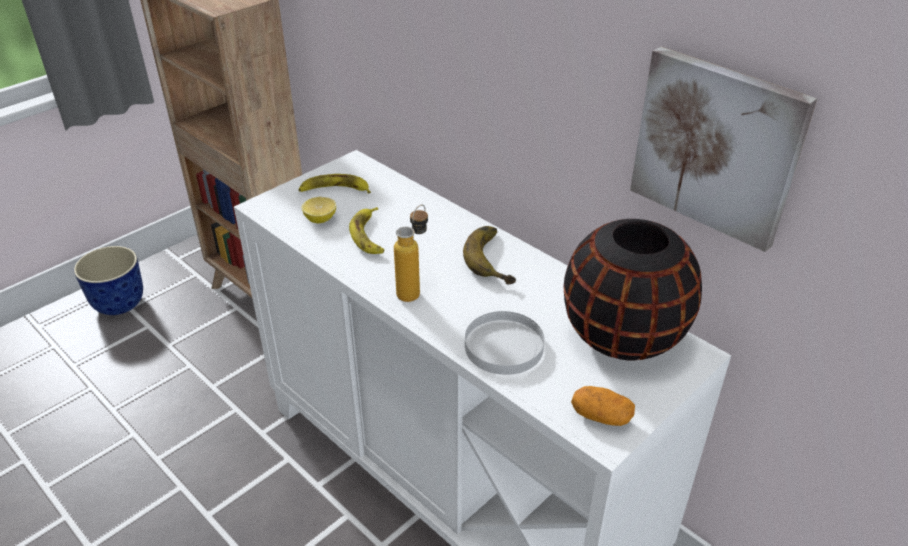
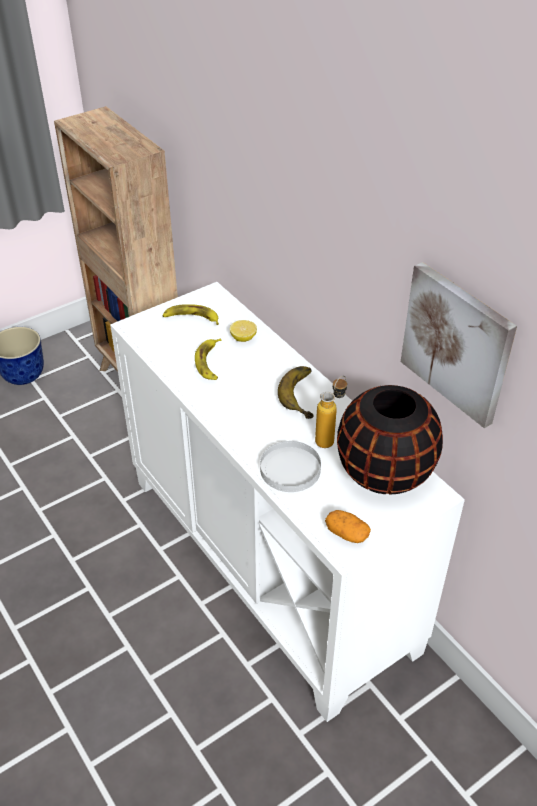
camera: 10 degrees right, 5 degrees up
lemon [302,197,336,223] -> lemon moved to [230,320,257,342]
bottle [394,205,428,302] -> bottle moved to [315,376,347,448]

